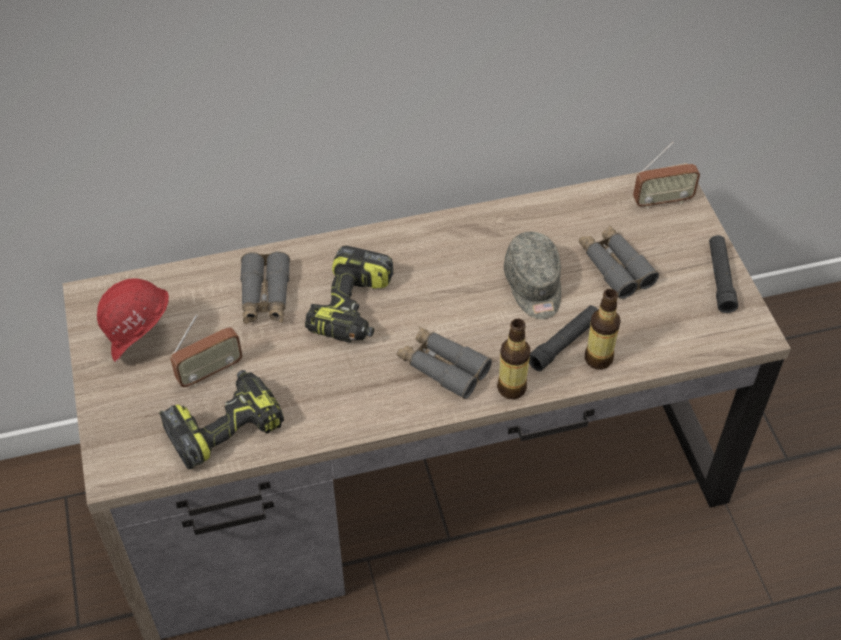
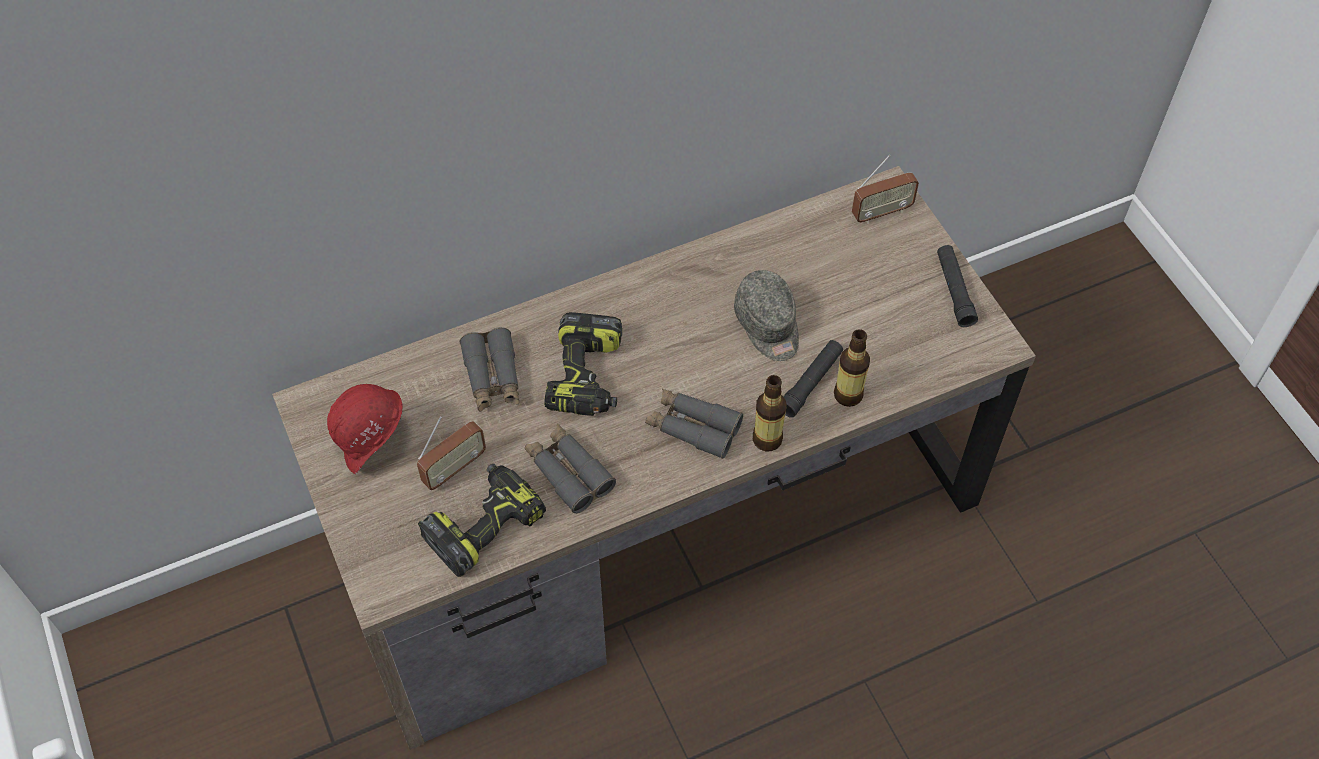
camera: 10 degrees left, 5 degrees up
grey binoculars [579,225,659,299] -> grey binoculars moved to [525,424,616,513]

